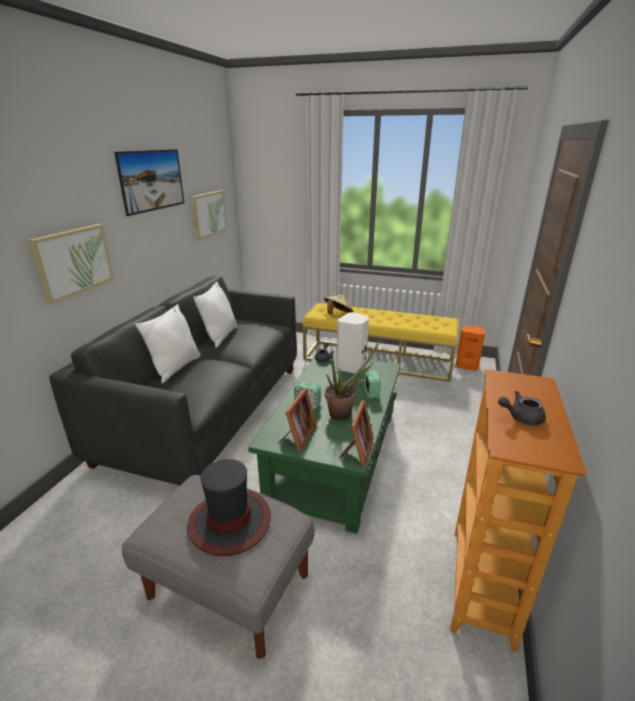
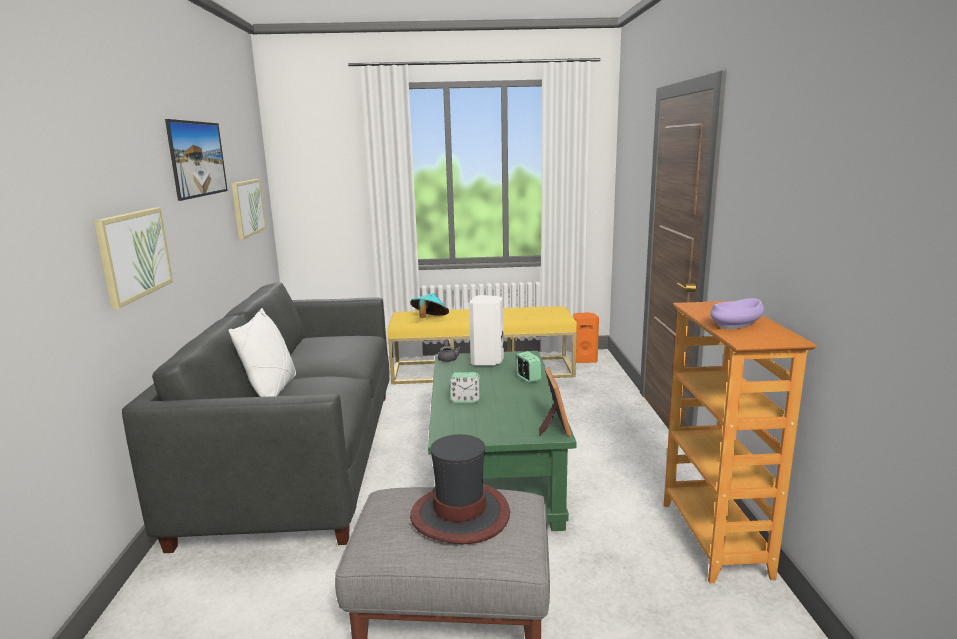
camera: 20 degrees left, 10 degrees down
white pillow [193,282,237,348] -> none
picture frame [278,389,317,451] -> none
beige hat [324,295,353,315] -> turquoise hat [410,293,449,318]
potted plant [325,339,381,420] -> none
grey teapot [498,391,546,425] -> purple bowl [710,298,764,329]

